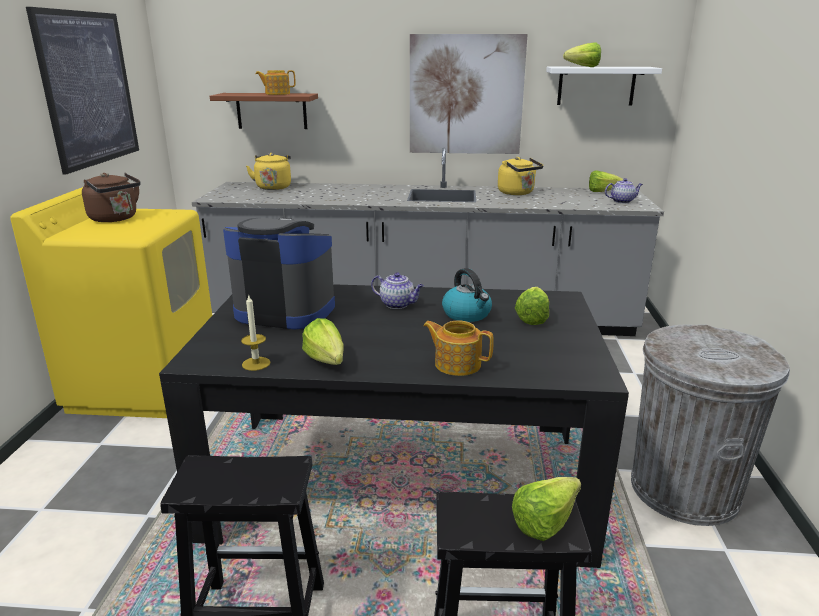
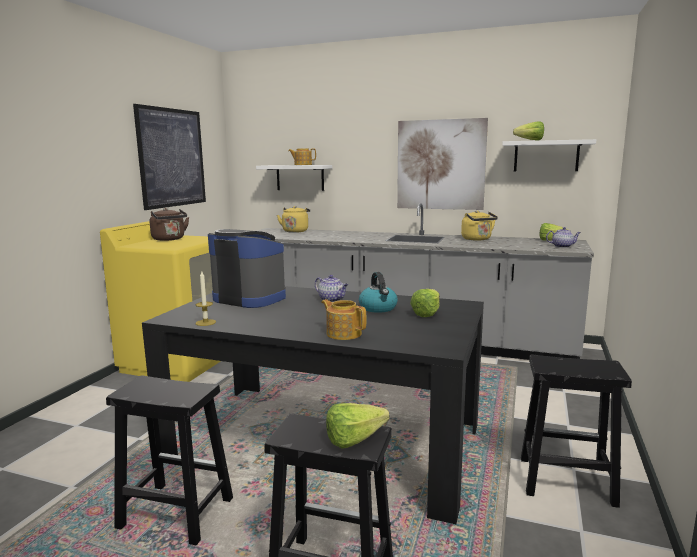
camera: 15 degrees right, 10 degrees down
brown shelf [210,93,318,129] -> white shelf [256,165,332,191]
lettuce [302,318,344,365] -> none
grey trash can [631,324,790,526] -> black stool [521,354,632,508]

